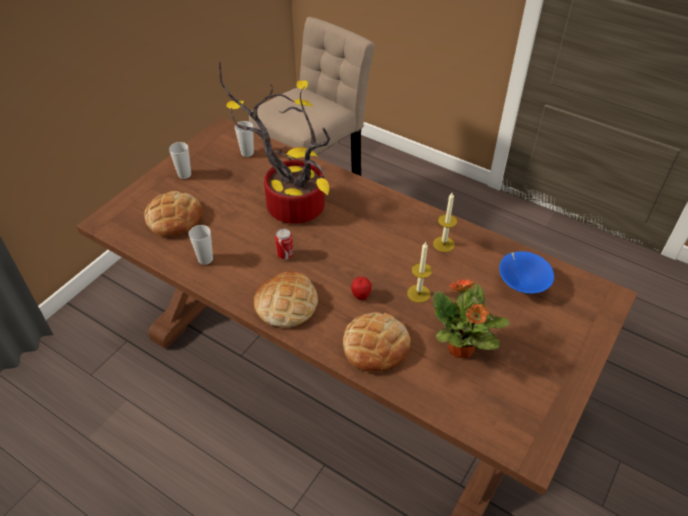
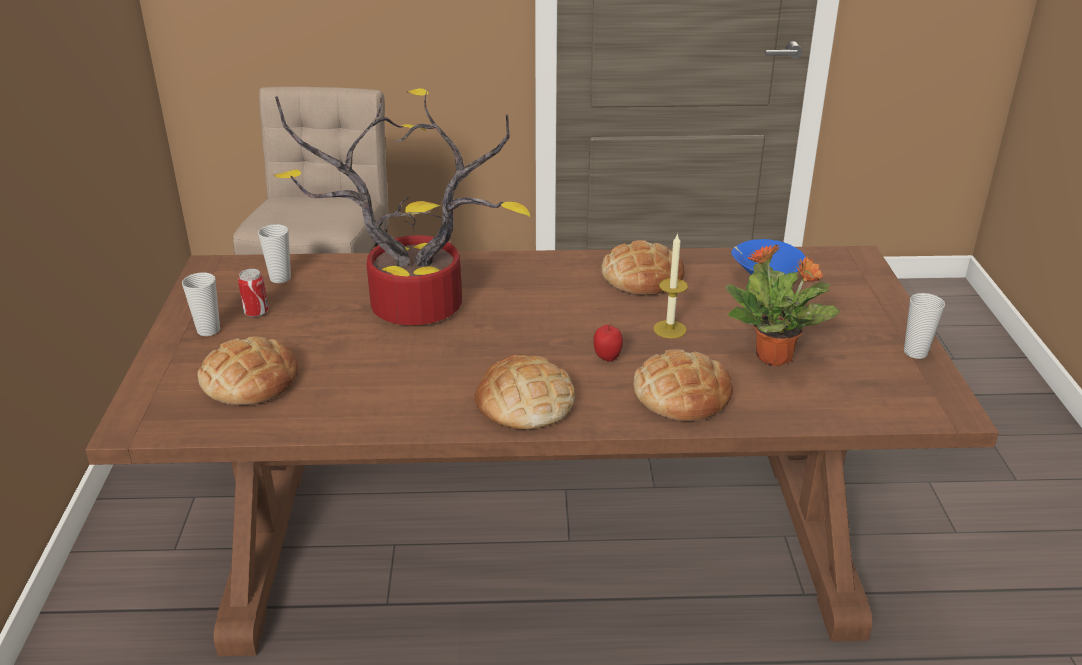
camera: 35 degrees left, 15 degrees down
cup [189,225,213,265] -> cup moved to [904,293,945,359]
can [275,228,293,259] -> can moved to [238,269,268,317]
candle [433,193,457,252] -> bread [602,240,685,296]

